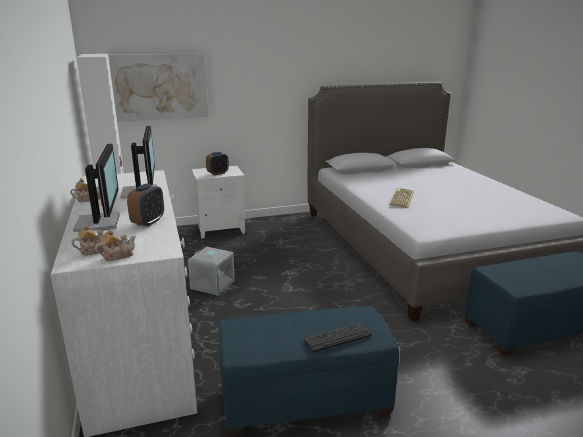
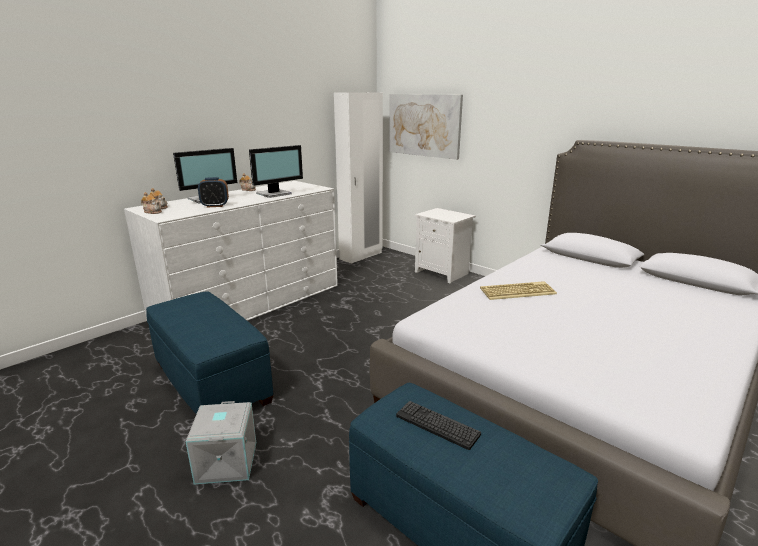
camera: 60 degrees right, 0 degrees up
grey storage box [188,247,235,296] -> grey storage box moved to [185,401,256,485]
alarm clock [206,152,229,175] -> none
keyboard [303,323,372,353] -> keyboard moved to [396,401,481,450]

